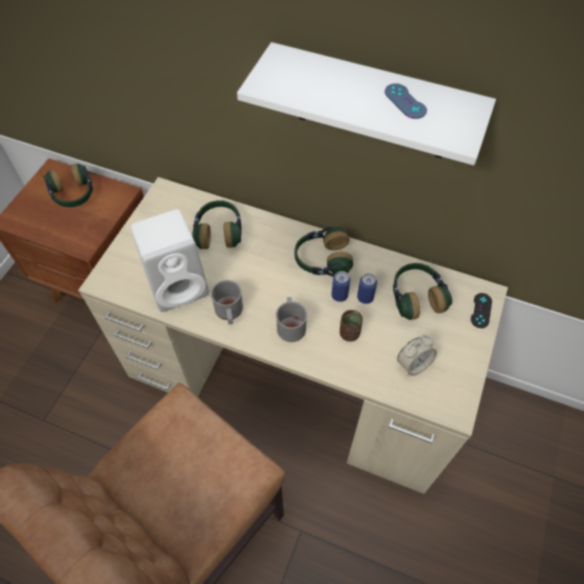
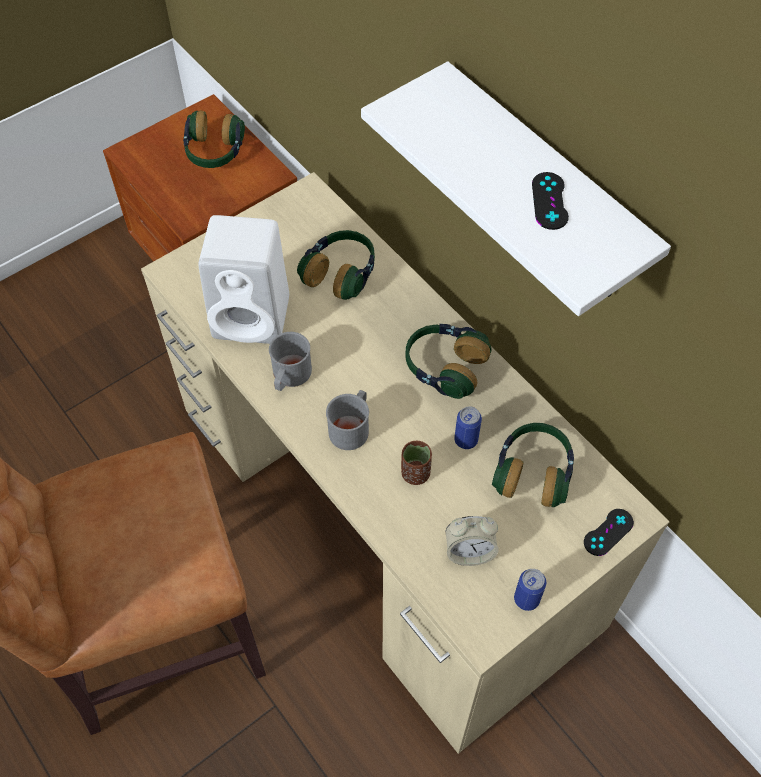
camera: 30 degrees right, 0 degrees up
can [331,271,351,302] -> can moved to [514,569,546,611]
blue game controller [385,83,427,119] -> black game controller [532,172,569,230]

